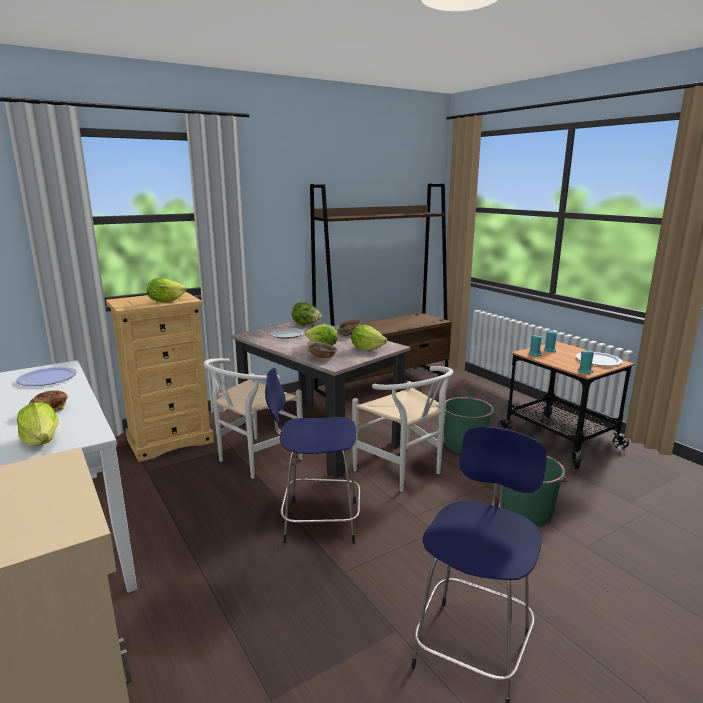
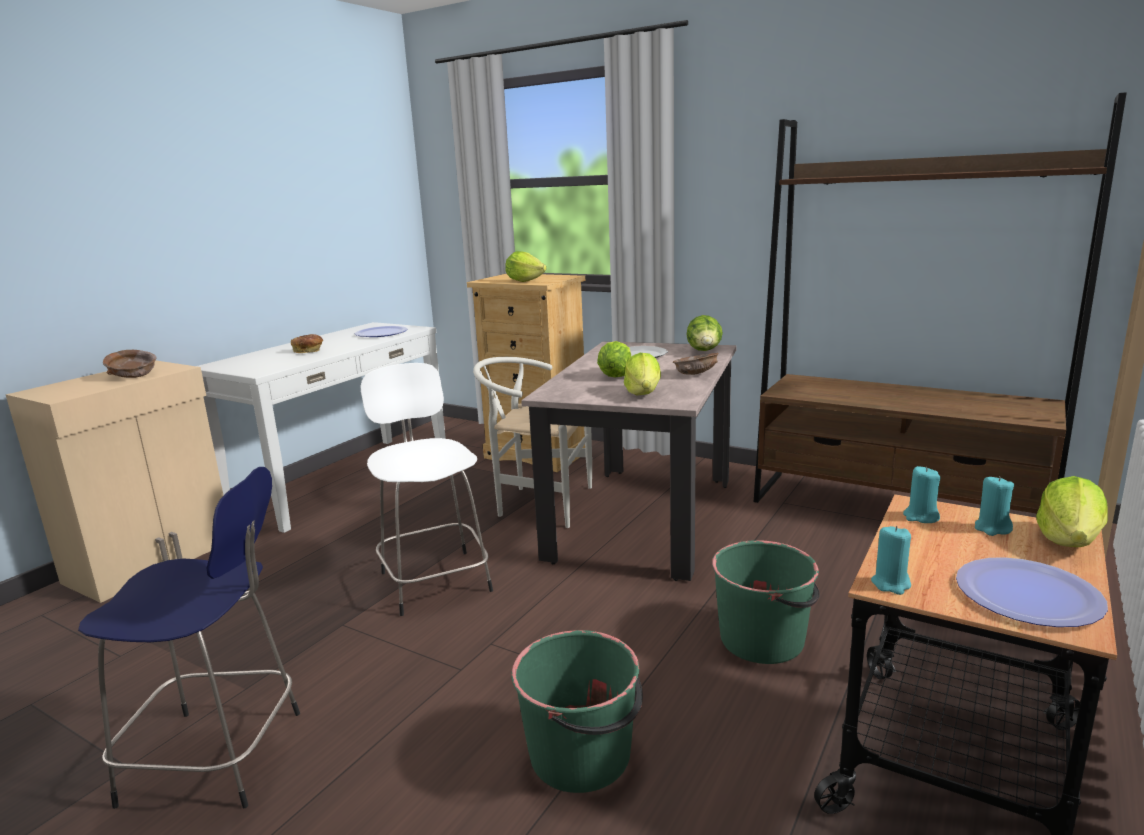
camera: 65 degrees right, 0 degrees up
lettuce [17,402,58,446] -> lettuce moved to [1036,476,1108,547]
blue stool [265,368,360,544] -> white stool [361,363,493,616]
brown bowl [307,342,338,358] -> brown bowl moved to [103,350,157,378]
white chair [352,366,453,492] -> none

